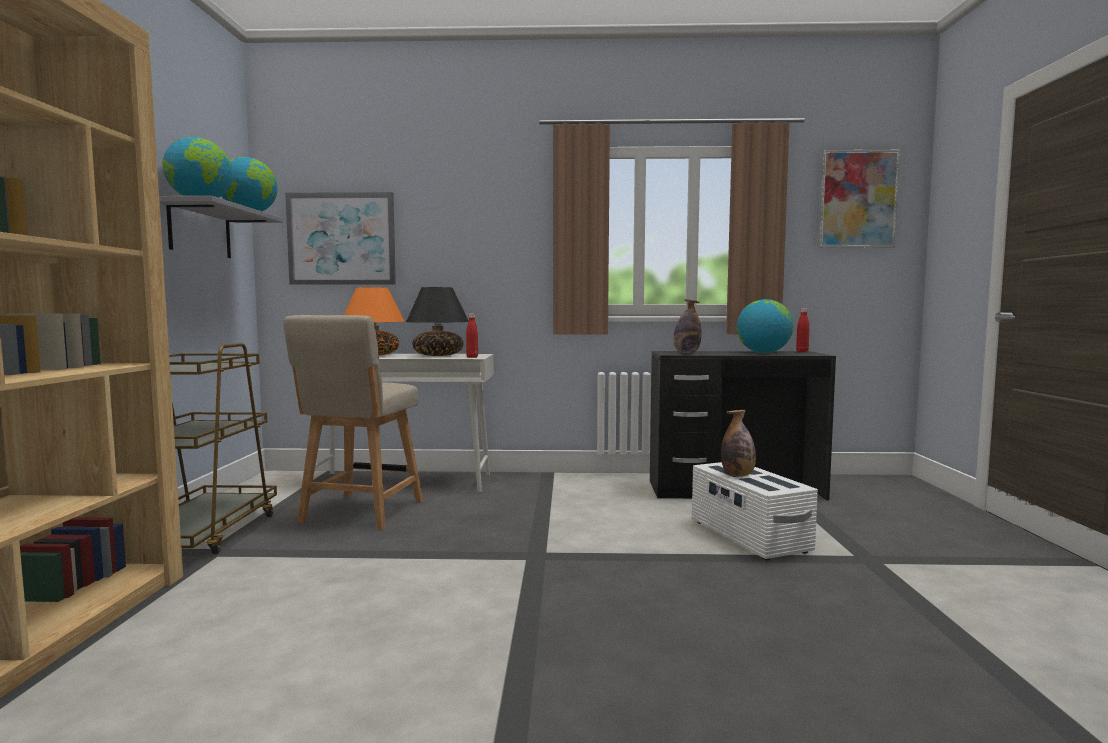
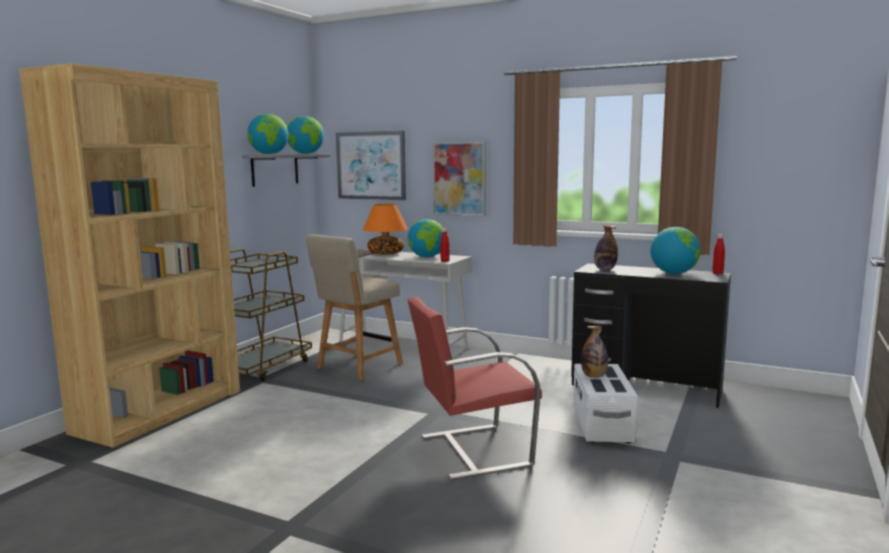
camera: 25 degrees right, 5 degrees up
black table lamp [406,287,469,356] -> globe [408,219,443,257]
picture [818,150,900,248] -> picture moved to [433,142,486,216]
none -> red chair [408,297,542,480]

